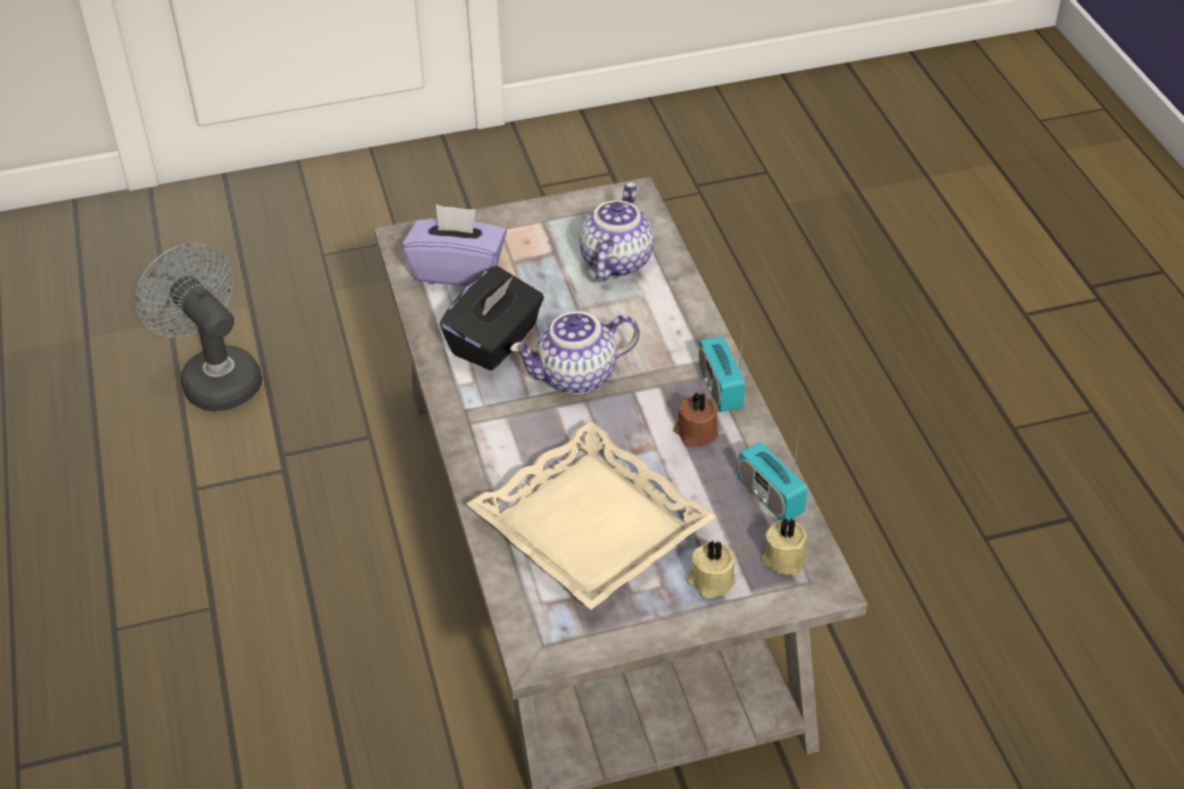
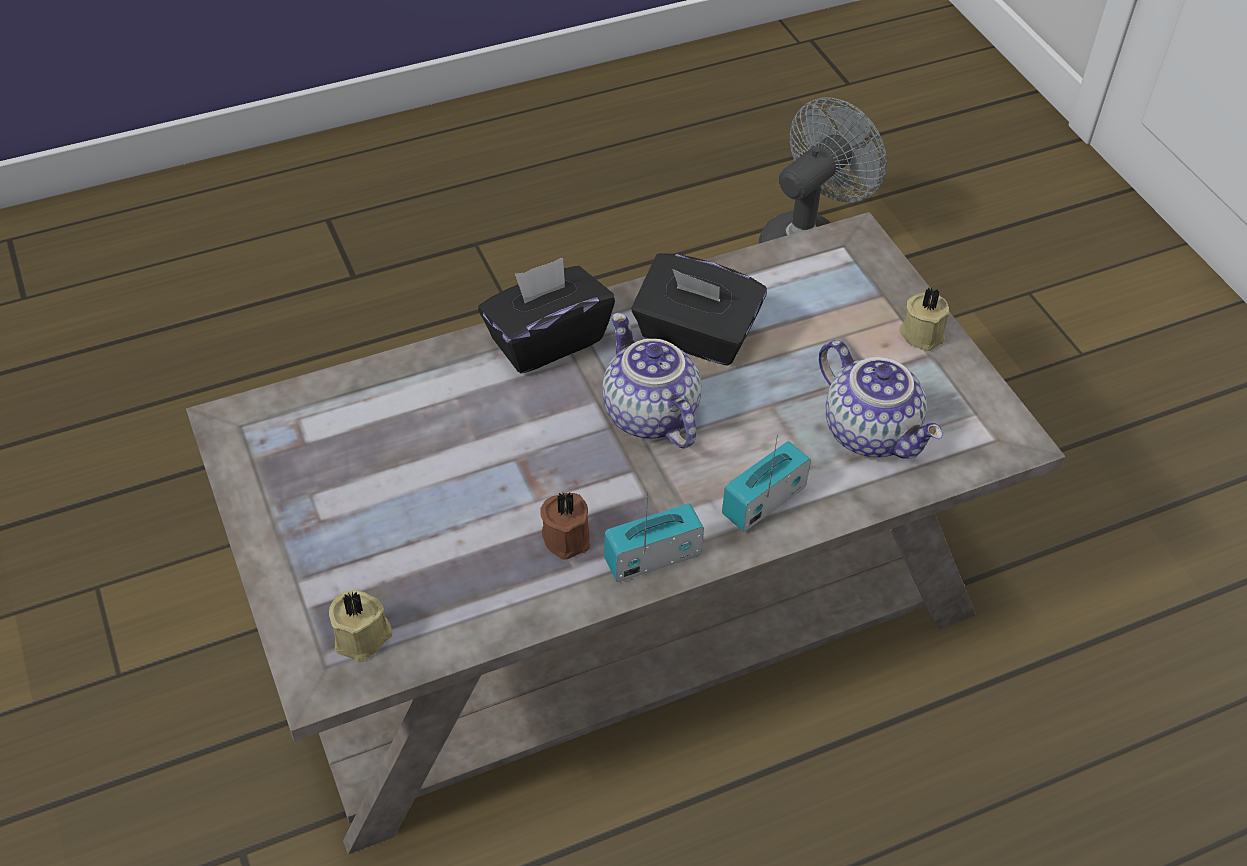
camera: 80 degrees right, 5 degrees up
purple tissue box [402,204,507,286] -> none
beige tray [466,420,716,610] -> none
teapot [579,182,654,281] -> teapot turned 45 degrees clockwise [818,340,943,459]
beige candle [686,540,736,598] -> beige candle moved to [899,287,949,351]
radio [738,421,807,520] -> radio moved to [722,434,811,532]
none -> black tissue box [478,258,615,374]

